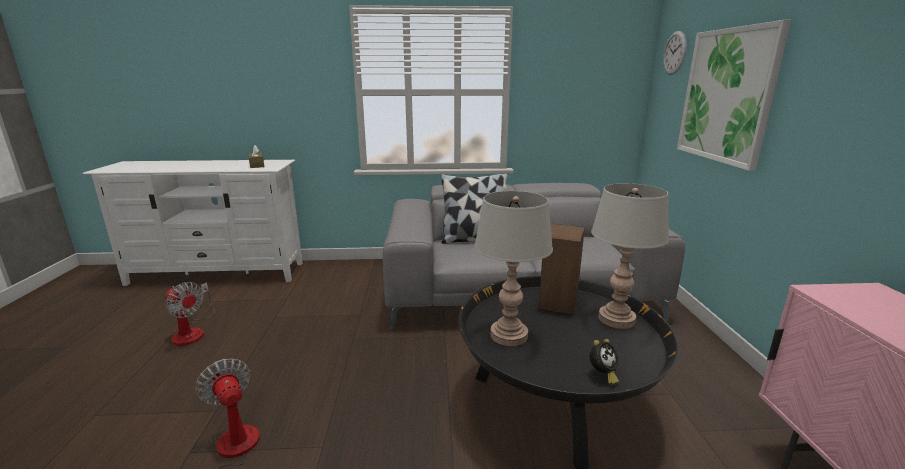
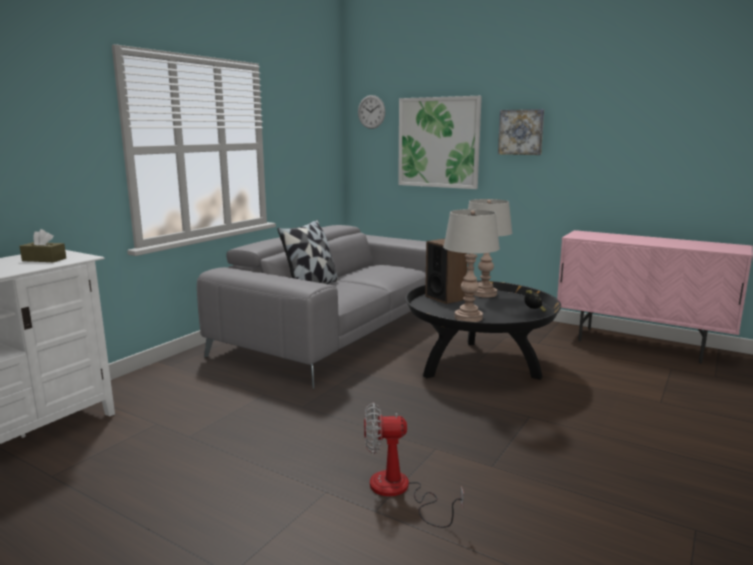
camera: 55 degrees left, 5 degrees down
fan [166,282,215,346] -> none
none -> picture [498,109,544,155]

